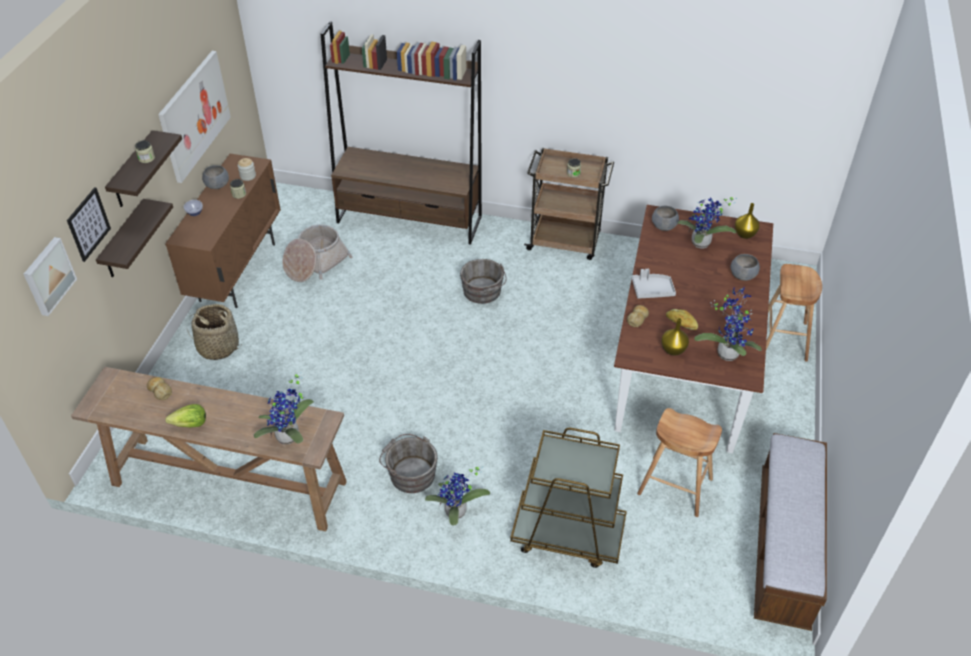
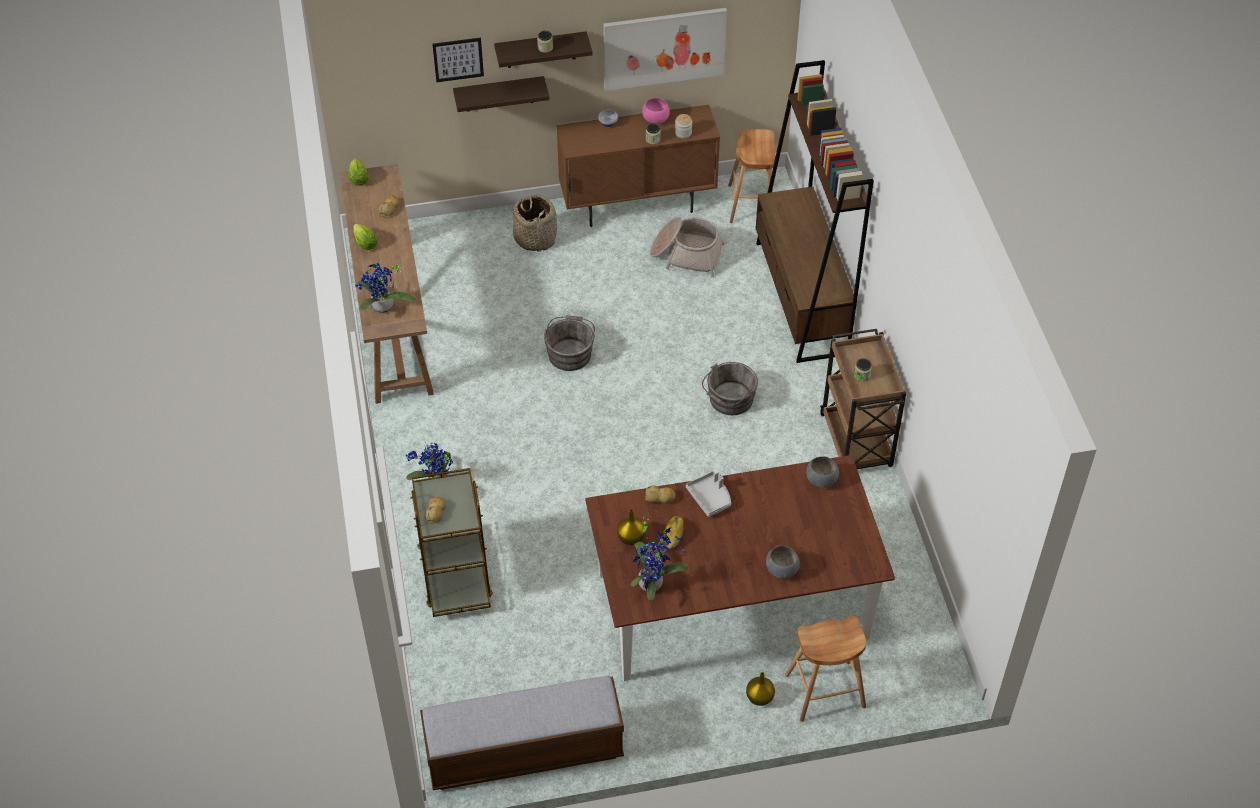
camera: 65 degrees right, 5 degrees up
picture [24,237,77,316] -> none
grey bowl [202,165,229,189] -> pink bowl [642,98,670,124]
grey bucket [379,434,438,493] -> grey bucket moved to [544,315,595,371]
brown stool [637,408,722,517] -> brown stool moved to [728,129,776,223]
potted plant [677,197,737,248] -> none
yellow vase [735,203,760,239] -> yellow vase moved to [746,672,775,706]
none -> lettuce [349,158,369,186]
none -> bread [424,497,446,524]

